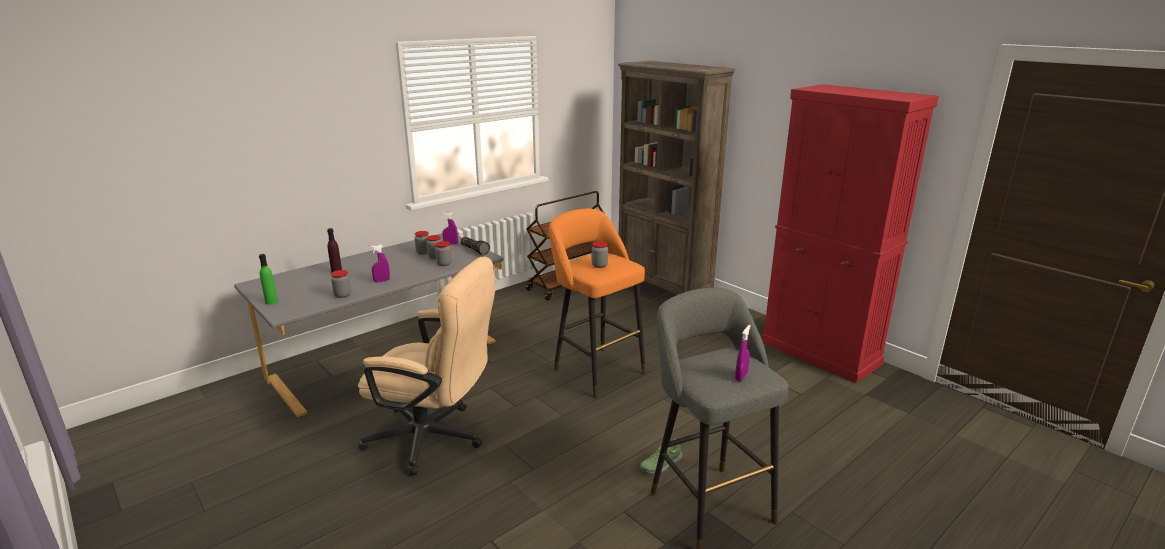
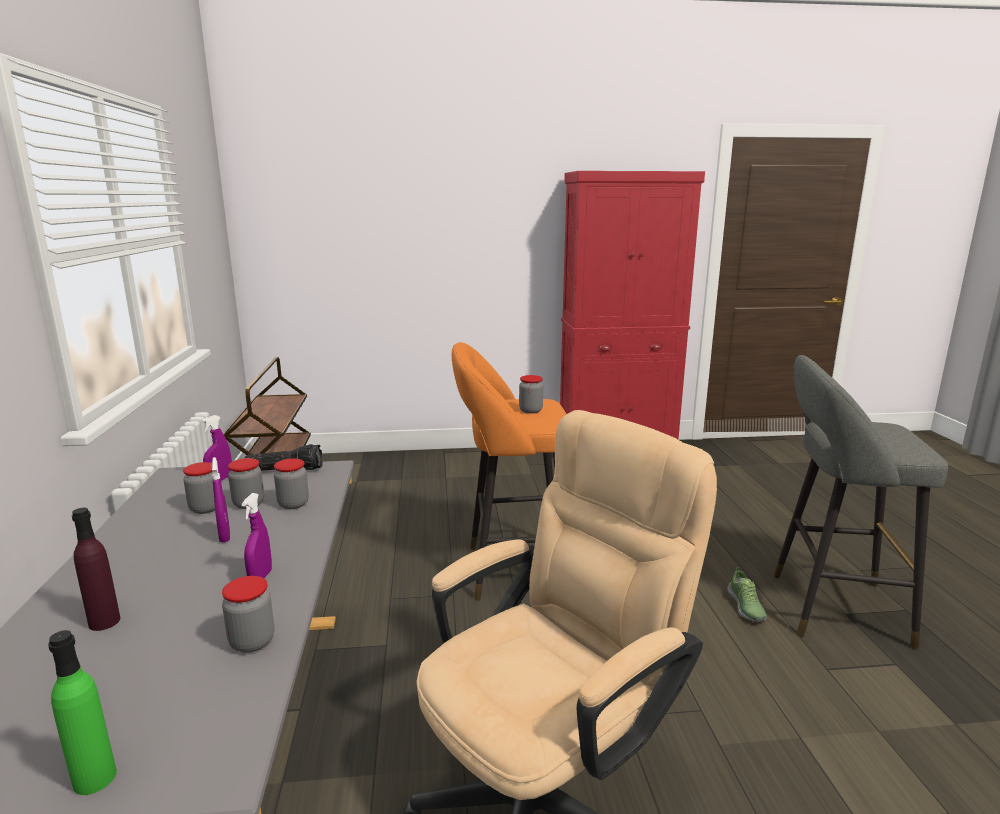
camera: 55 degrees left, 5 degrees down
brown bookcase [618,61,735,295] -> none
purple spray bottle [735,325,751,381] -> purple spray bottle moved to [212,457,230,543]

